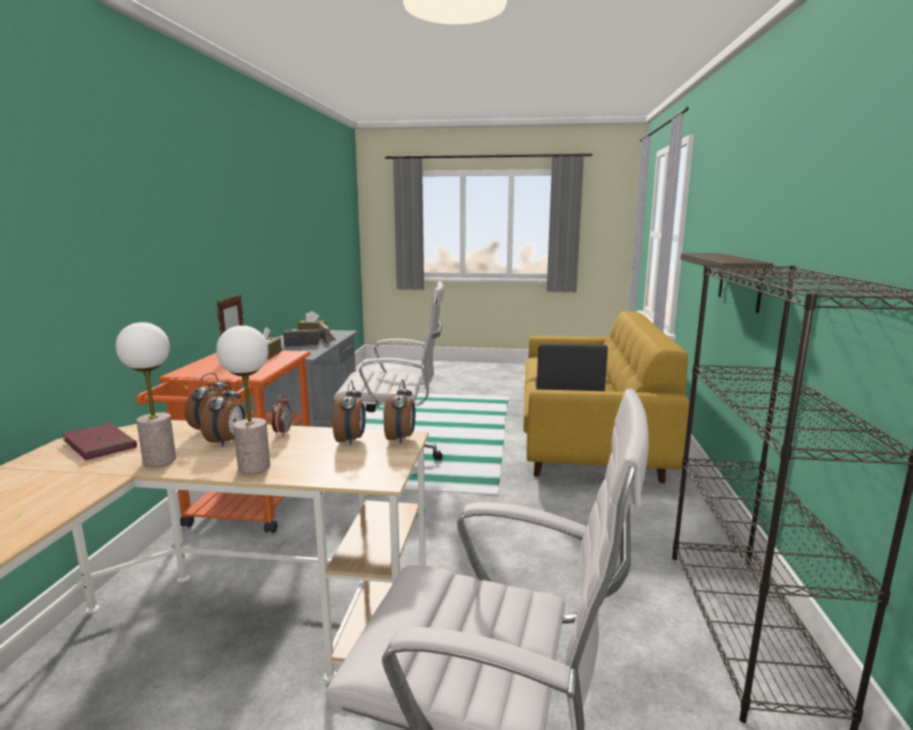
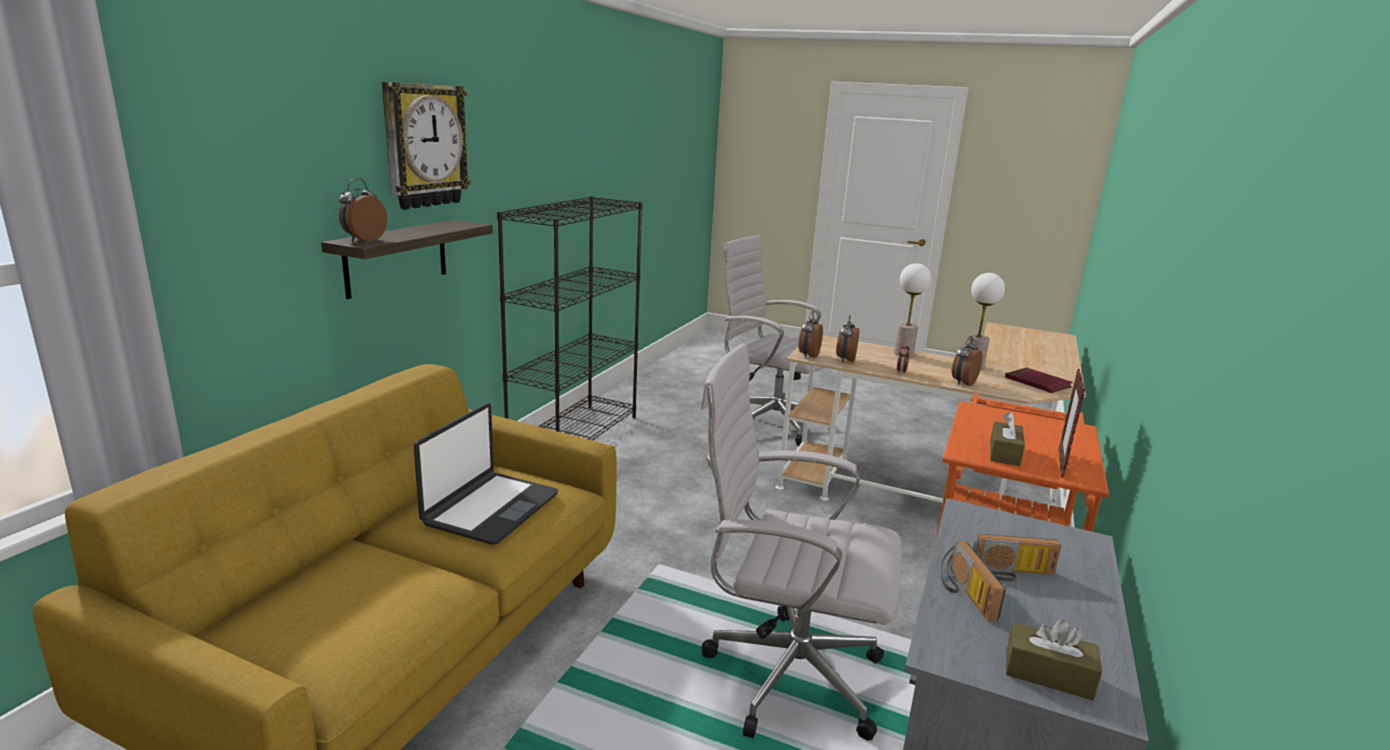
camera: 165 degrees left, 5 degrees up
alarm clock [200,381,245,446] -> alarm clock moved to [339,179,387,241]
laptop [535,344,608,391] -> laptop turned 90 degrees counterclockwise [414,403,558,545]
none -> wall clock [382,82,471,210]

